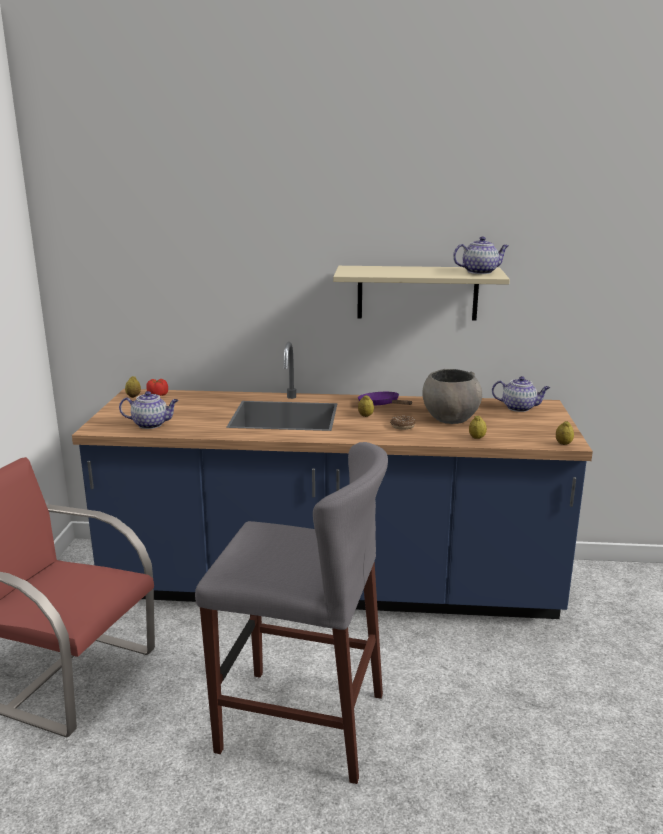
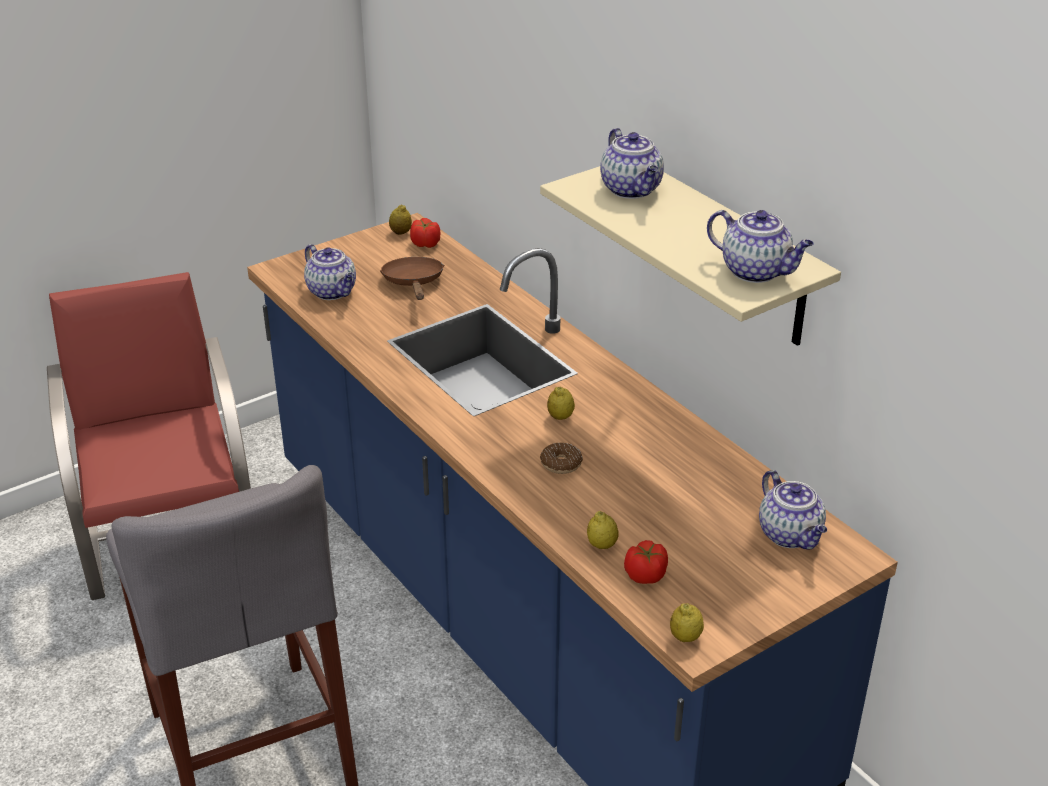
camera: 50 degrees right, 15 degrees up
purple frying pan [358,392,412,405] -> none
grey bowl [422,369,482,424] -> none
none -> brown frying pan [380,257,444,300]
none -> teapot [600,128,664,199]
none -> tomato [624,540,668,584]

